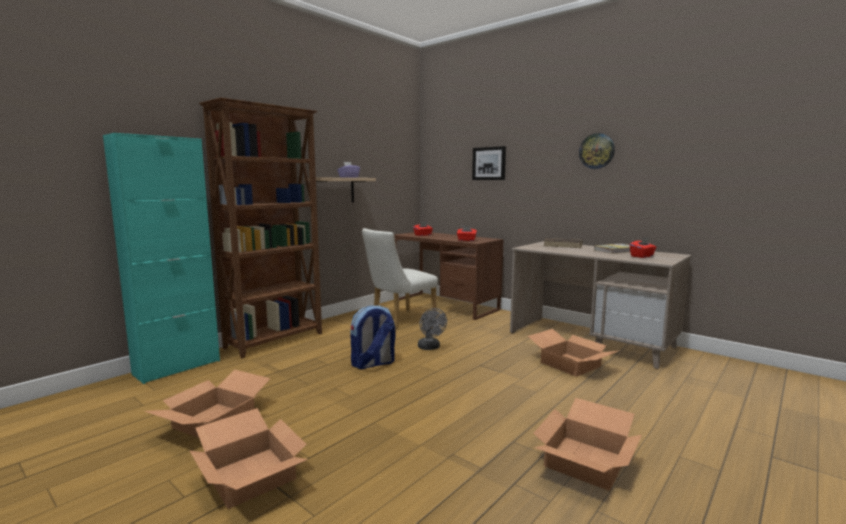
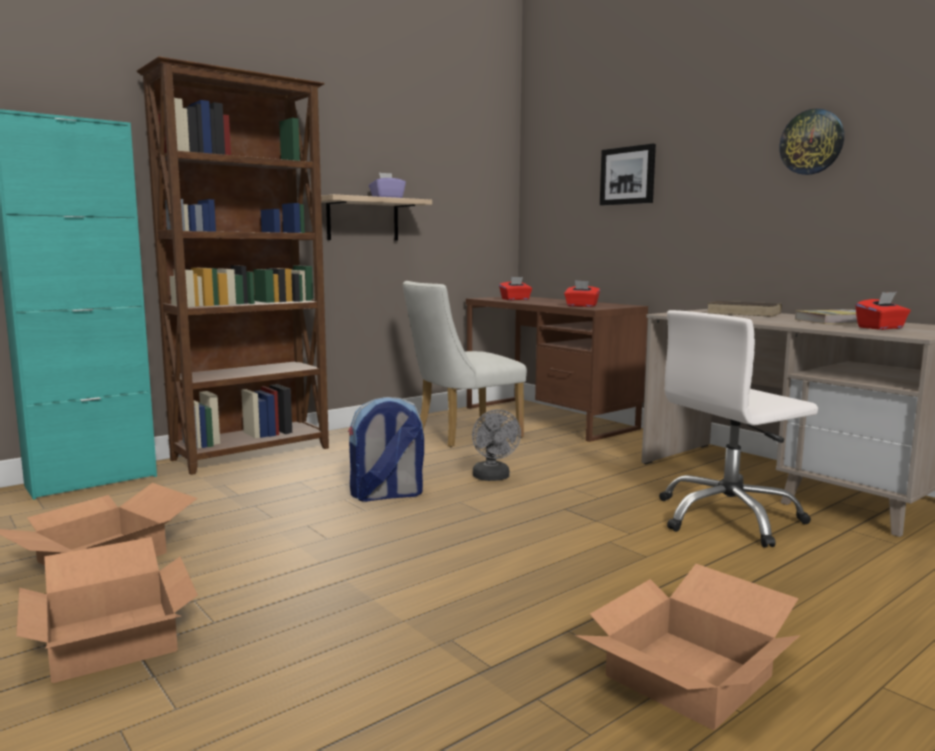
camera: 10 degrees right, 0 degrees up
cardboard box [528,329,621,377] -> white office chair [659,310,818,548]

